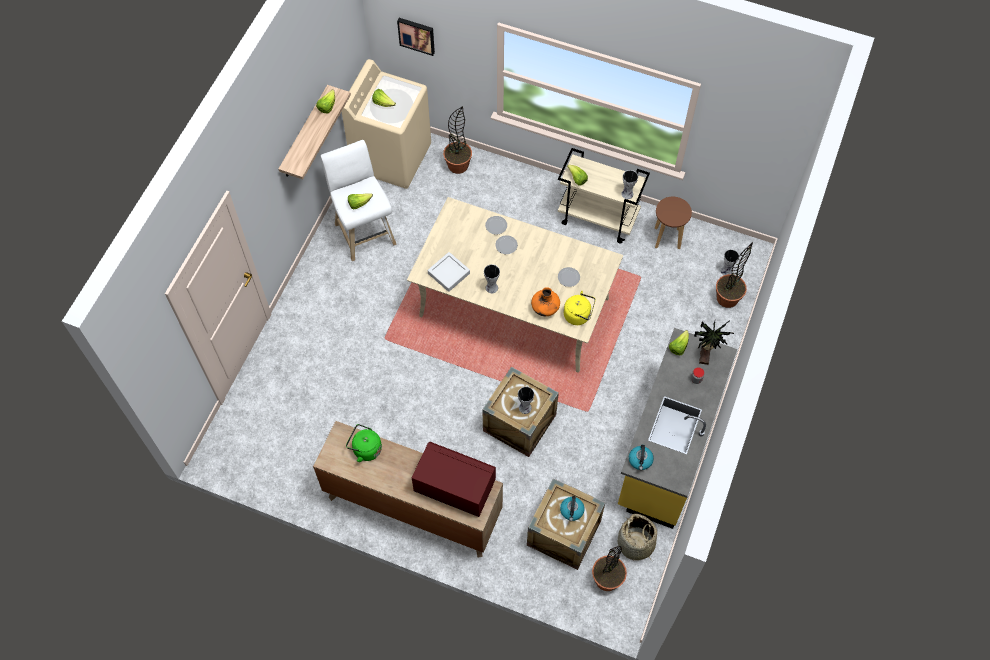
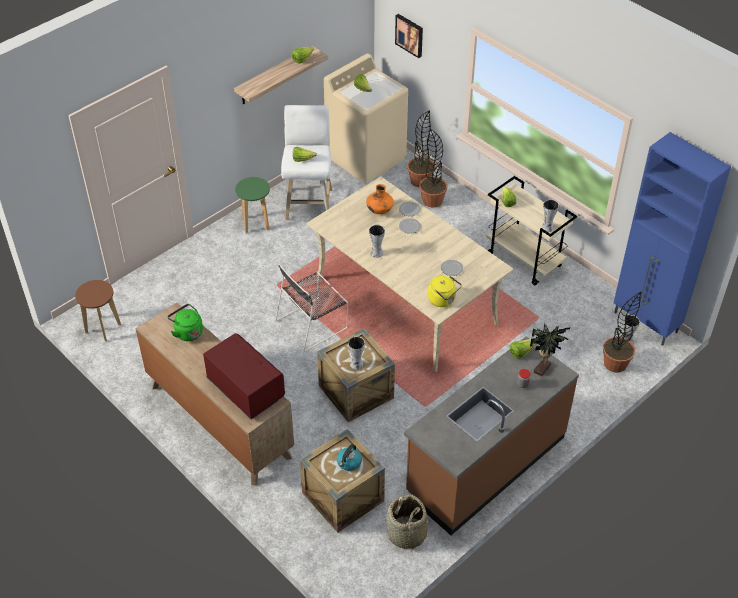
camera: 25 degrees right, 15 degrees down
grey tray [428,252,470,292] -> none
orange vase [531,287,560,316] -> orange vase moved to [366,184,394,214]
potted plant [592,546,627,591] -> potted plant moved to [419,128,447,207]
yellow counter [618,328,737,529] -> brown counter [404,336,579,535]
kettle [629,445,654,470] -> none
brown stool [655,197,692,249] -> brown stool moved to [75,280,121,341]
none -> green stool [235,177,270,233]
none -> black chair [275,264,348,351]
none -> blue cabinet [614,132,731,346]

